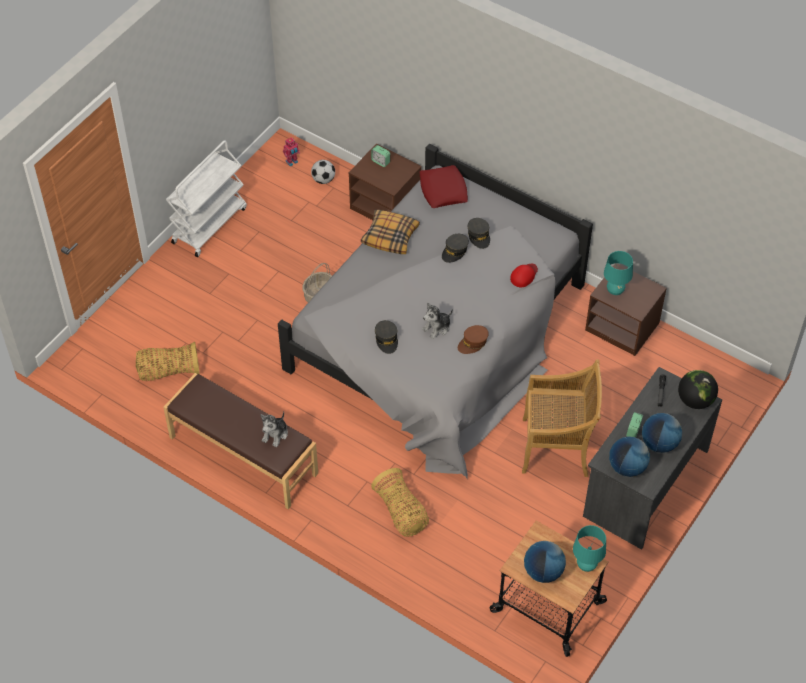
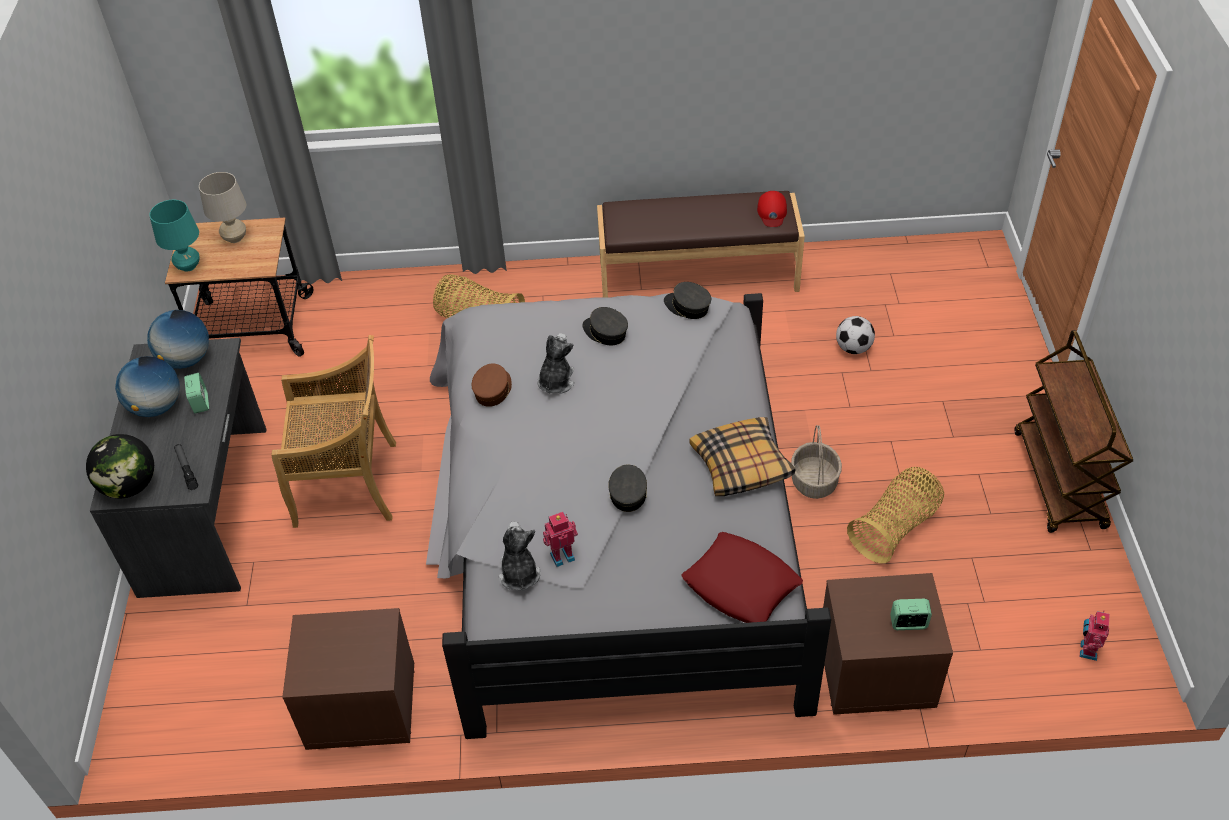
camera: 145 degrees right, 5 degrees down
basket [136,342,199,381] -> basket moved to [847,467,944,563]
white cart [166,140,247,257] -> brown cart [1015,330,1133,533]
plush toy [260,411,288,447] -> plush toy moved to [499,521,541,592]
football [311,160,335,184] -> football moved to [836,316,875,354]
grey cap [468,218,490,249] -> grey cap moved to [664,282,711,319]
red cap [510,264,538,287] -> red cap moved to [757,191,787,227]
beige chair [522,359,602,477] -> beige chair turned 150 degrees counterclockwise [271,335,396,528]
globe [524,541,566,583] -> beige table lamp [199,172,246,243]
turquoise table lamp [604,251,633,295] -> none
none -> toy robot [543,512,578,567]

